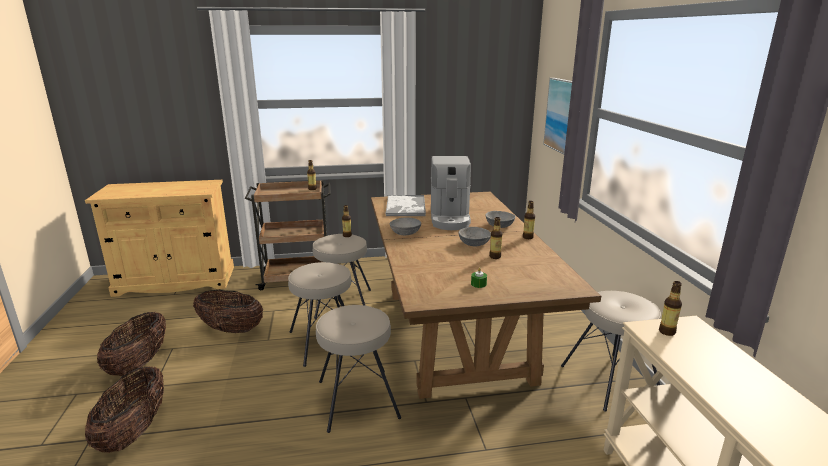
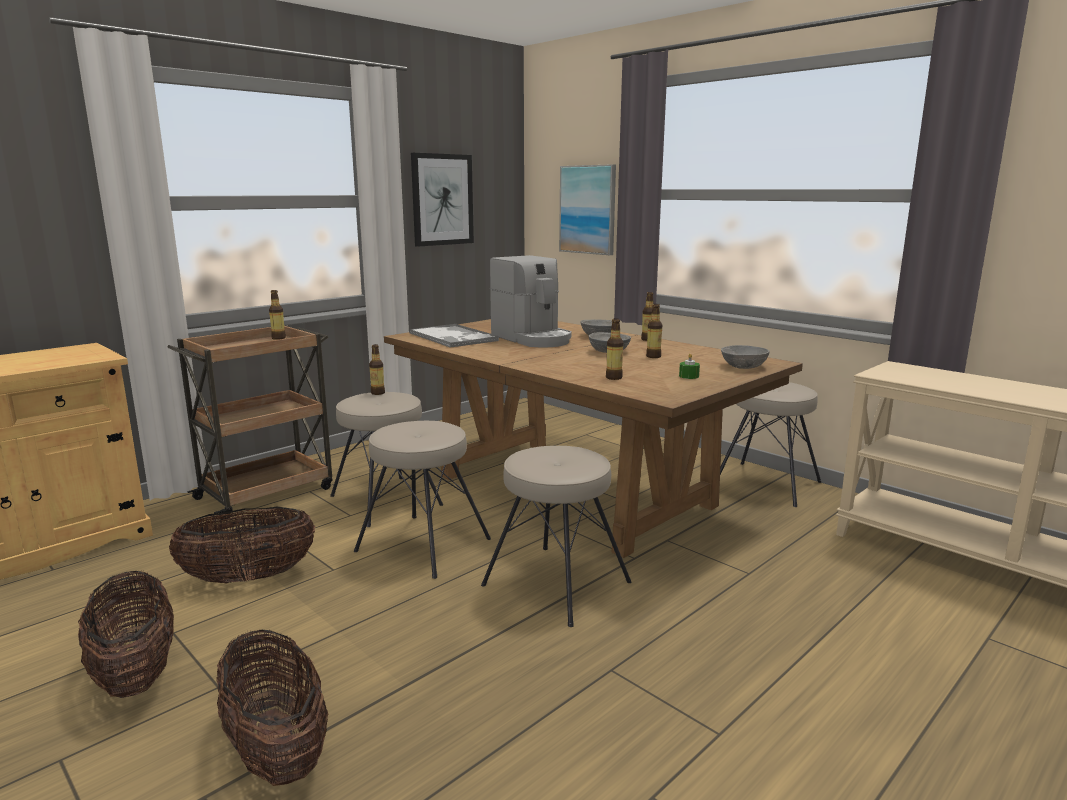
camera: 35 degrees left, 5 degrees down
grey bowl [390,218,421,235] -> grey bowl moved to [721,345,770,369]
bottle [659,281,682,336] -> bottle moved to [606,319,623,380]
none -> picture [411,153,474,247]

